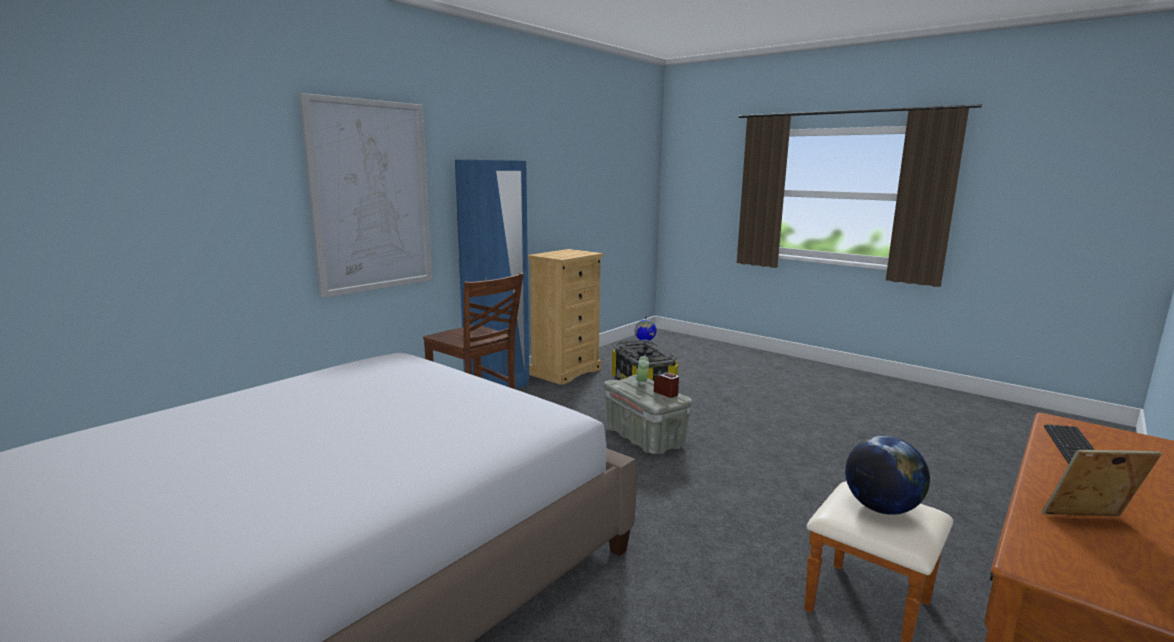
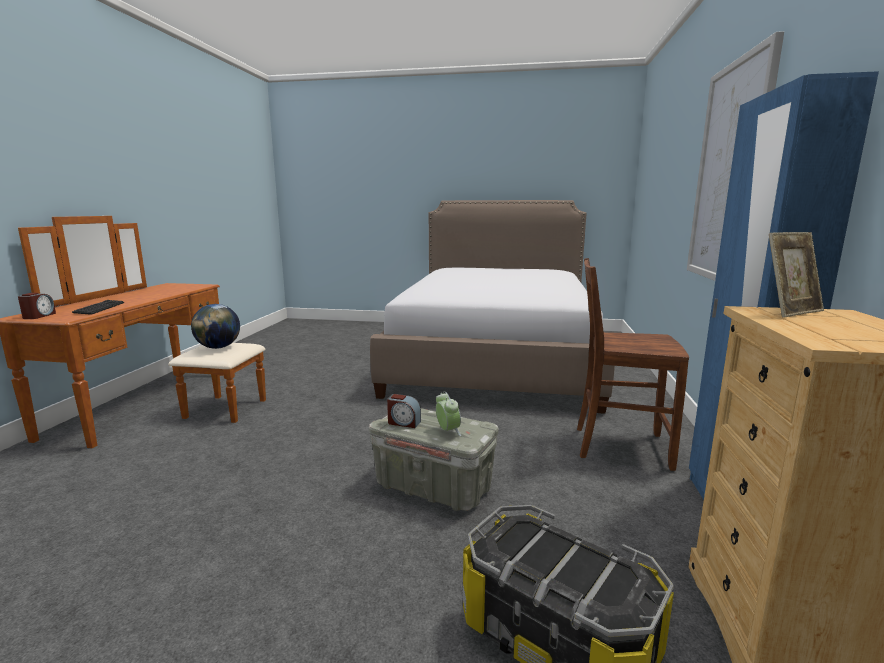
camera: 150 degrees right, 0 degrees up
globe [635,316,656,355] -> none
picture frame [1042,450,1162,517] -> picture frame moved to [769,232,824,318]
none -> alarm clock [18,293,56,319]

